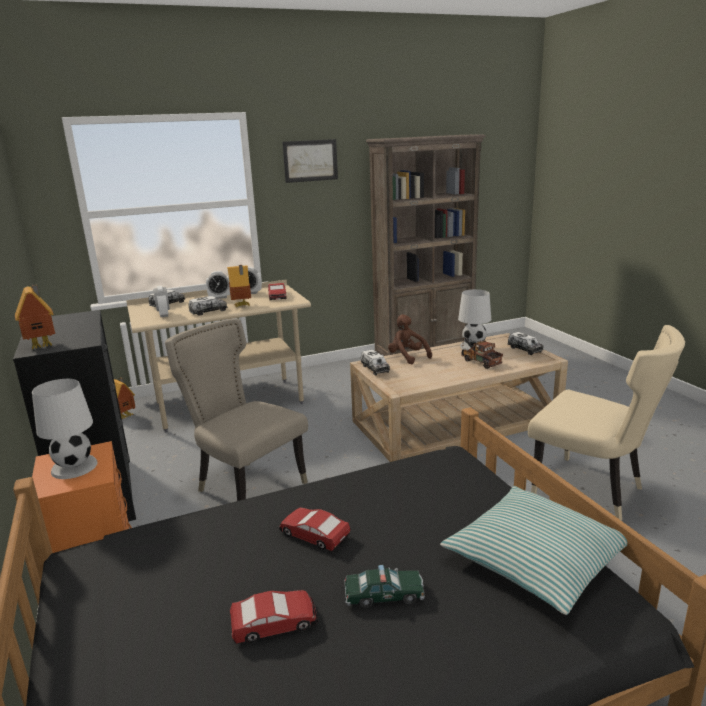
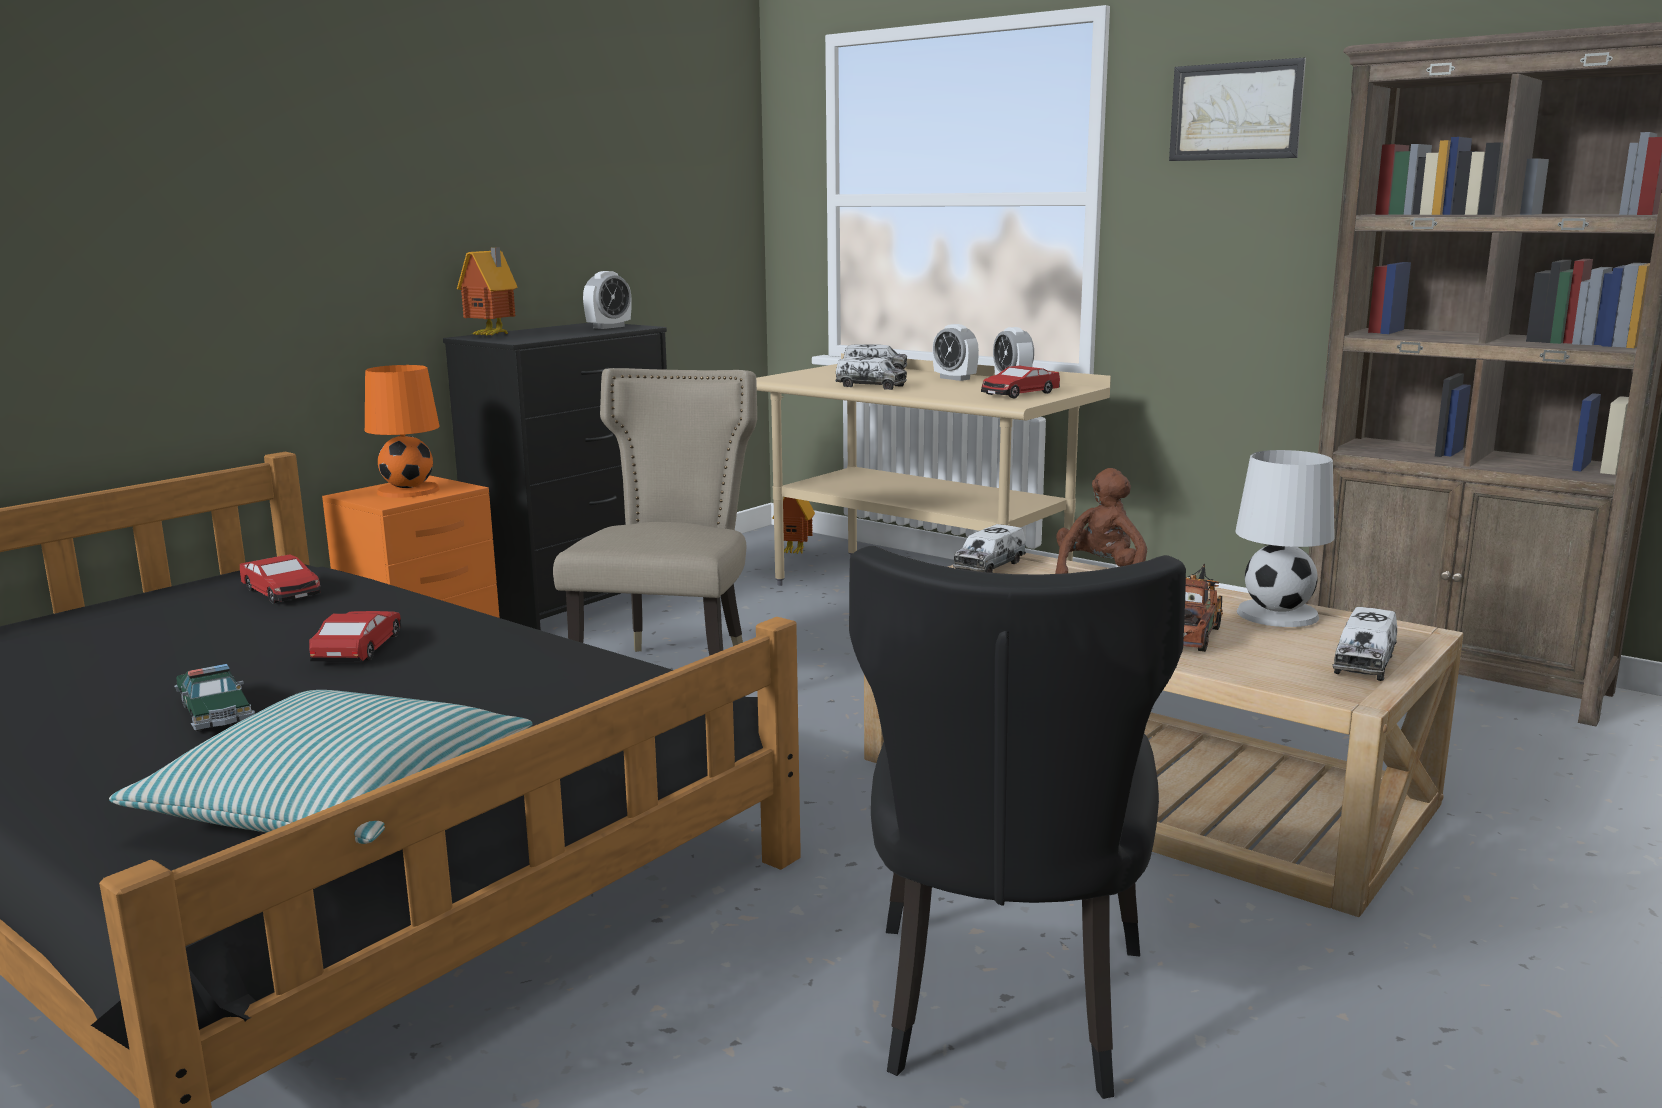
camera: 60 degrees right, 5 degrees down
white table lamp [32,379,98,479] -> orange table lamp [365,365,440,498]
alarm clock [153,286,170,317] -> alarm clock moved to [583,271,632,329]
toy house [227,265,251,307] -> none
toy car [230,590,318,643] -> toy car moved to [240,554,321,603]
beige chair [528,325,685,521] -> black chair [849,546,1186,1099]

